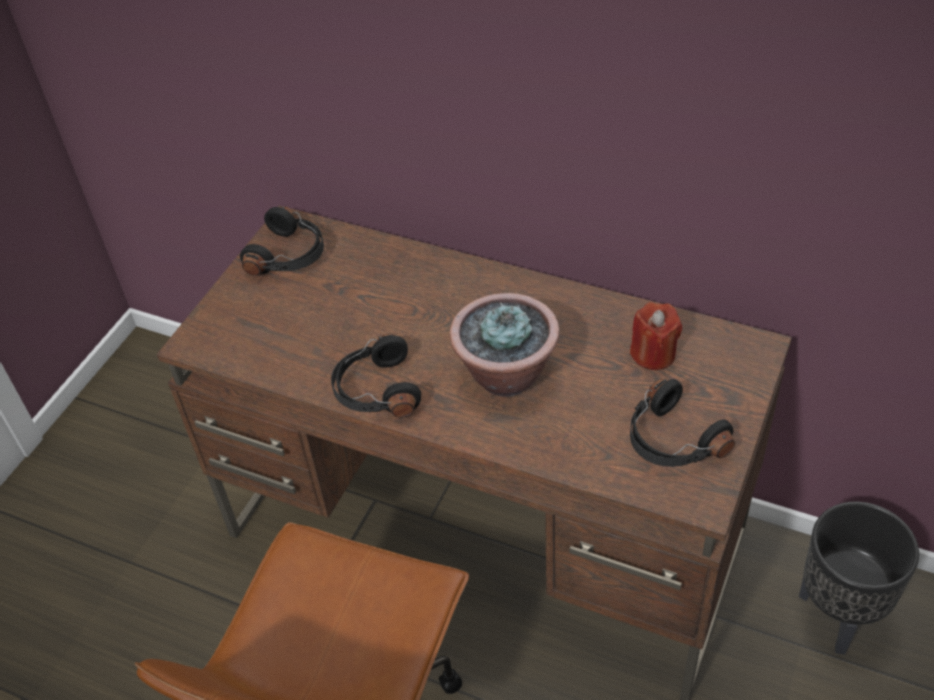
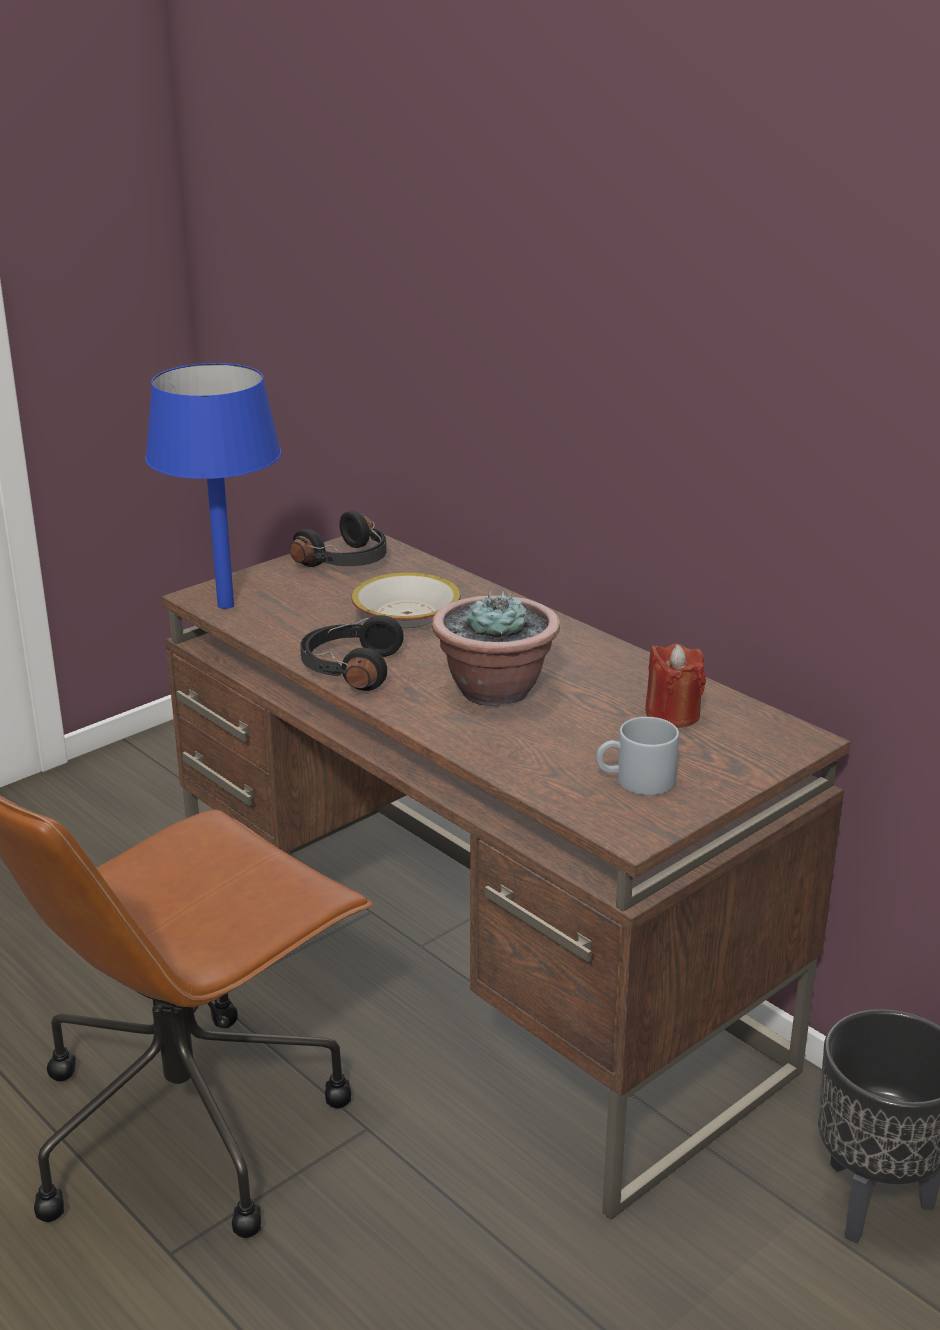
camera: 20 degrees right, 20 degrees down
black headphones [630,379,735,467] -> grey mug [596,717,679,795]
none -> blue table lamp [145,363,281,609]
none -> bowl [351,572,461,628]

